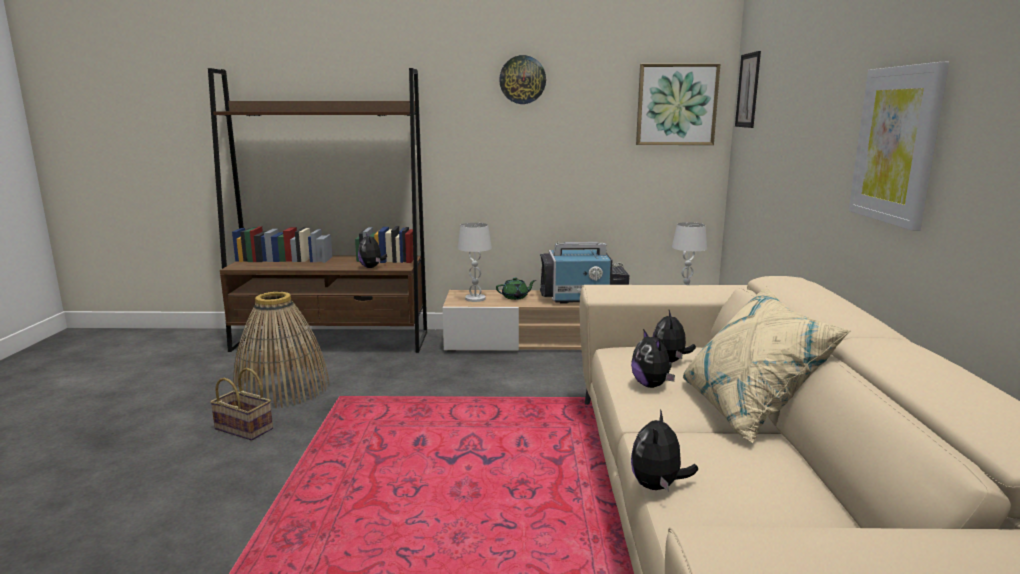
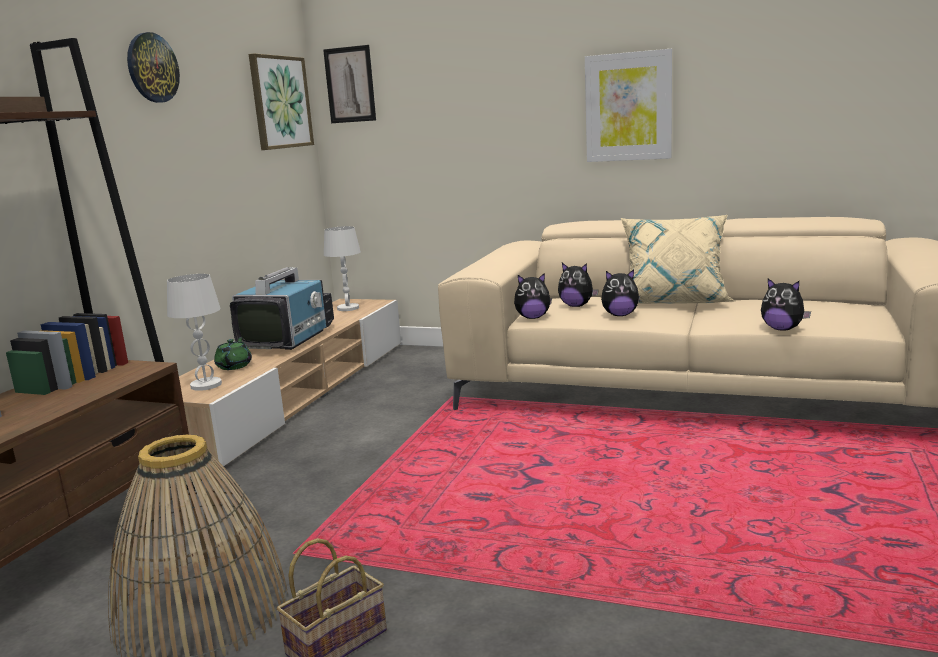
camera: 70 degrees left, 0 degrees up
plush toy [358,233,387,268] -> plush toy moved to [514,273,552,319]

